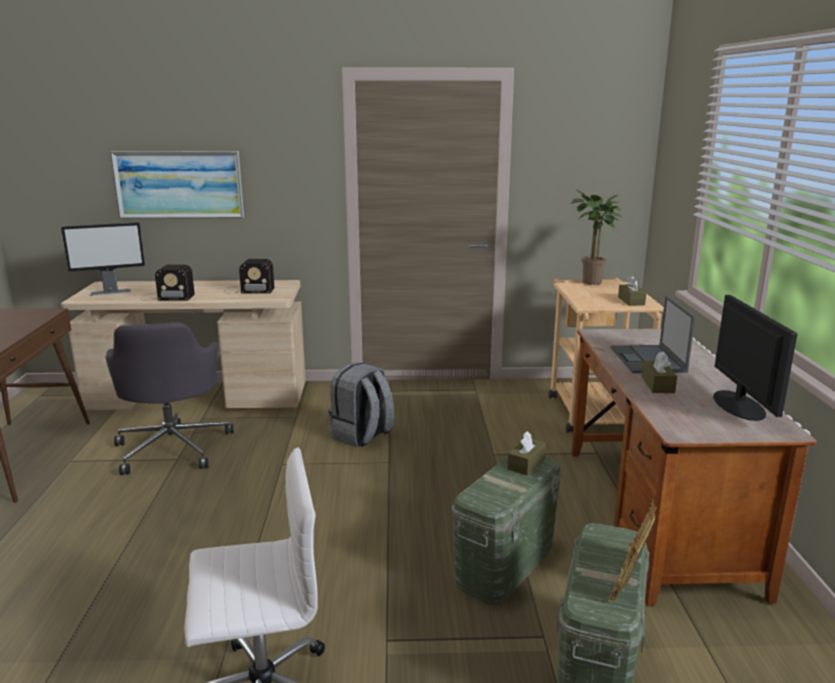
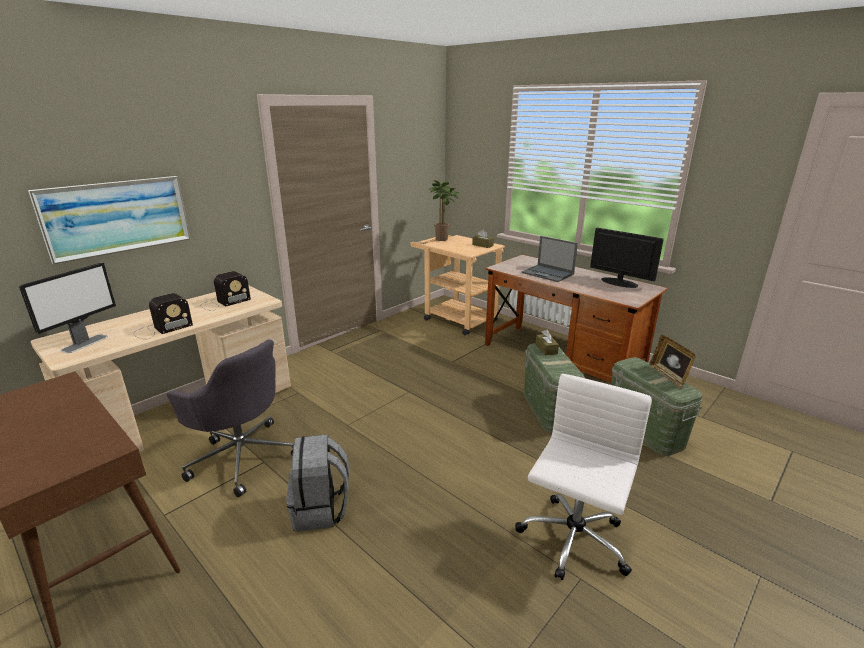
camera: 45 degrees left, 5 degrees up
grey backpack [328,362,394,448] -> grey backpack moved to [286,434,349,531]
brown tissue box [641,352,677,393] -> none

